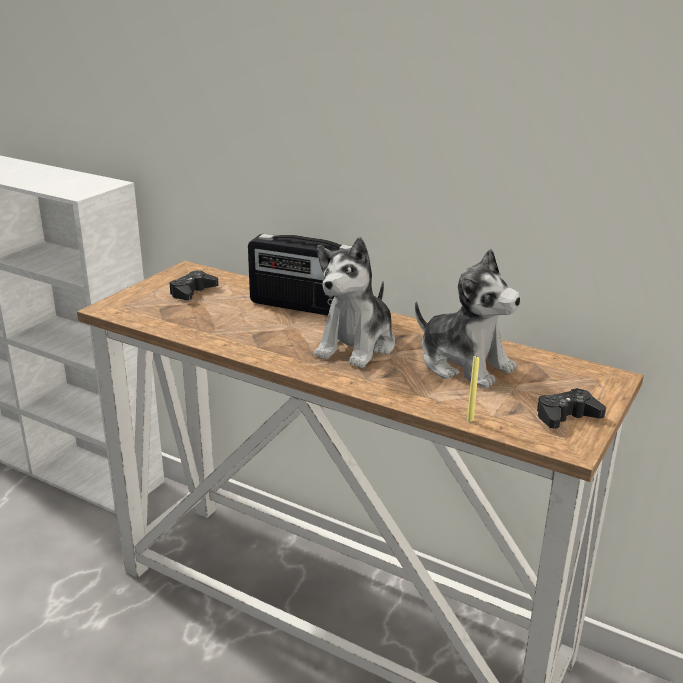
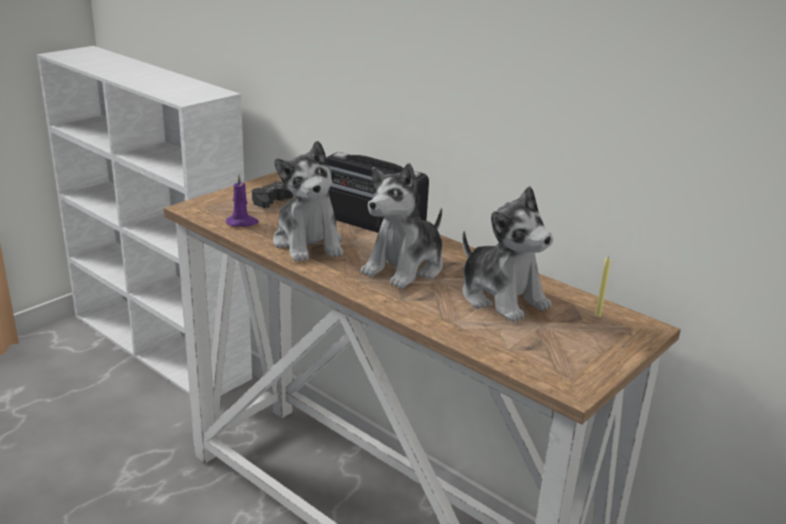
camera: 10 degrees right, 0 degrees up
yellow candle [467,355,479,422] -> yellow candle moved to [595,257,611,317]
black game controller [537,388,606,429] -> none
none -> purple candle [226,174,259,227]
none -> plush toy [273,141,343,262]

